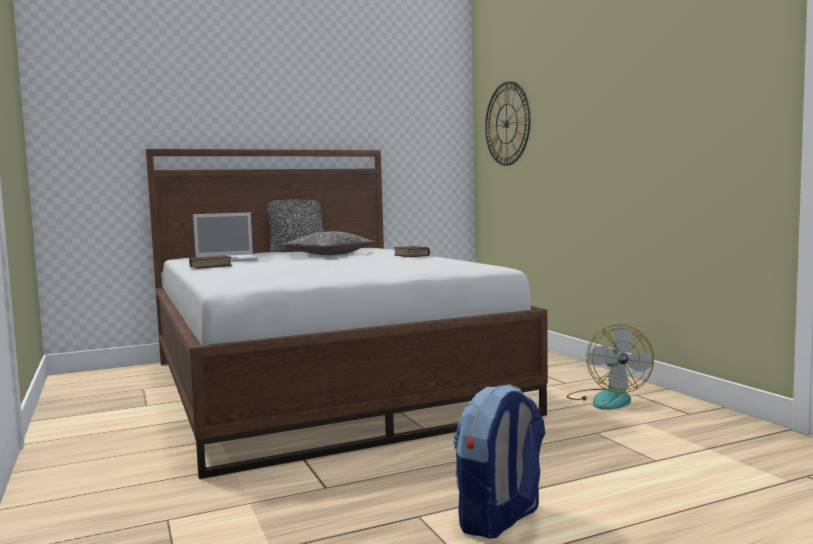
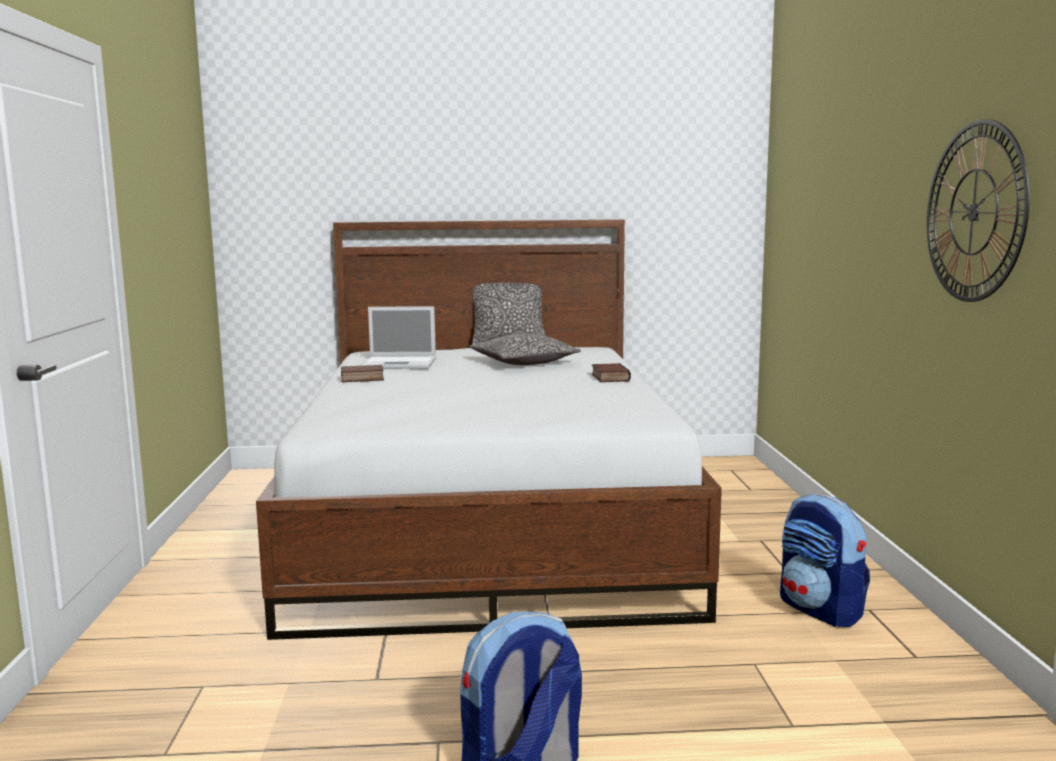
camera: 20 degrees right, 5 degrees up
wall clock [485,81,530,166] -> wall clock moved to [927,119,1030,302]
fan [566,325,654,410] -> backpack [780,494,870,627]

